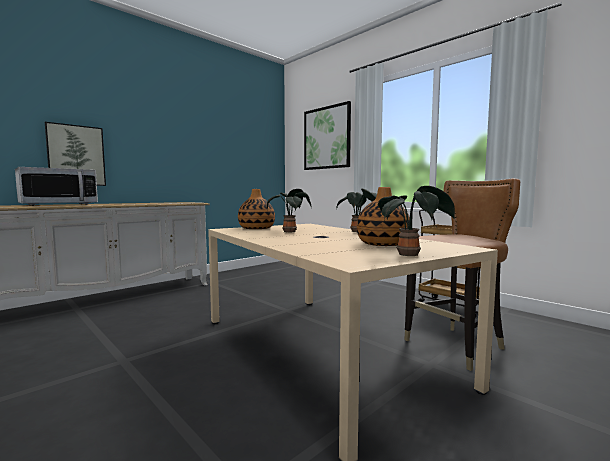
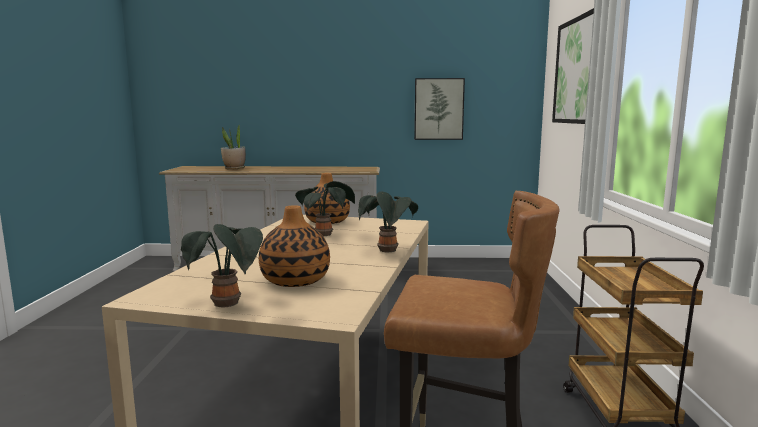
camera: 45 degrees right, 5 degrees up
microwave [15,167,98,206] -> potted plant [221,124,246,170]
picture [45,122,106,186] -> picture moved to [414,78,465,140]

